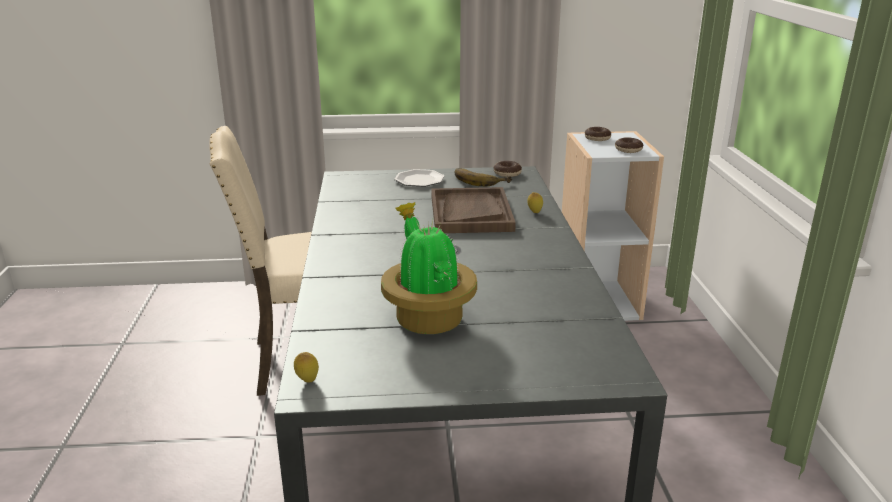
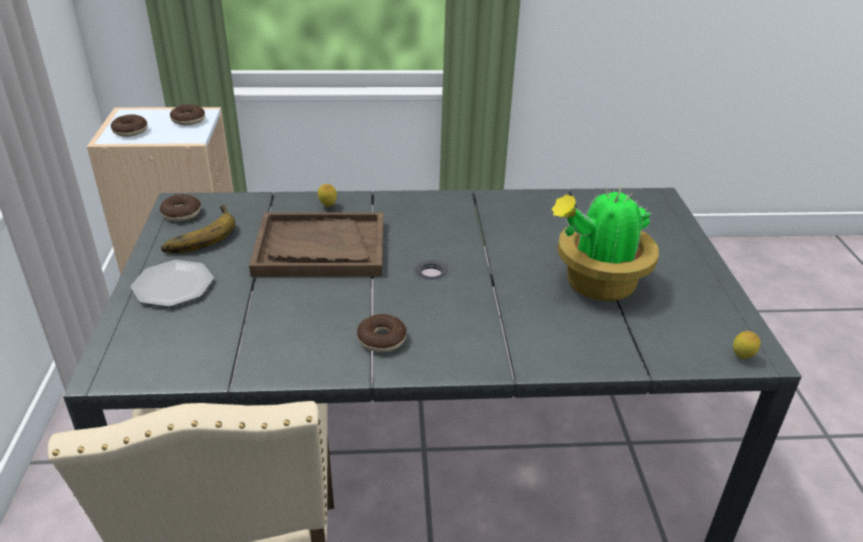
camera: 90 degrees left, 10 degrees up
none -> donut [357,314,406,352]

